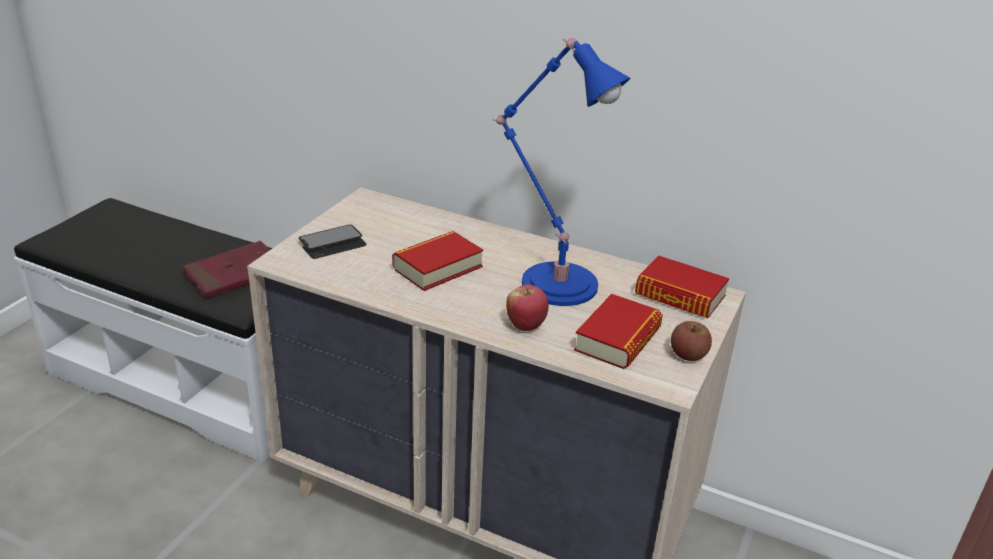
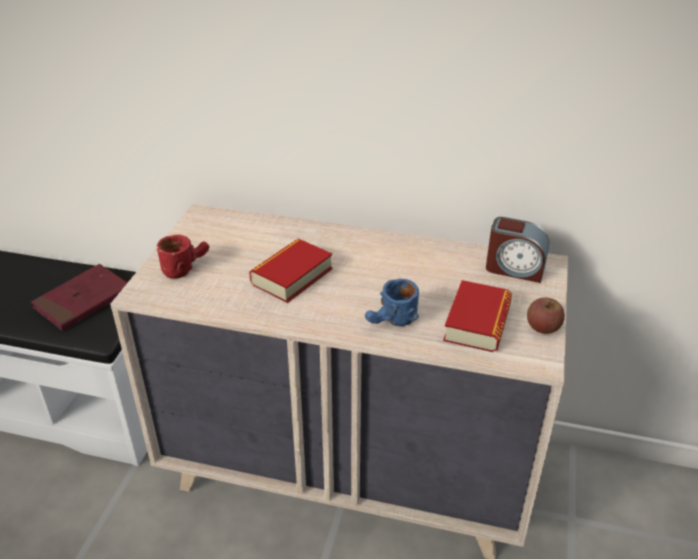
camera: 10 degrees left, 5 degrees up
phone [299,224,366,259] -> red mug [157,235,209,278]
blue table lamp [492,38,631,306] -> none
apple [506,284,548,331] -> blue mug [365,279,419,326]
book [635,255,729,318] -> alarm clock [486,217,549,283]

